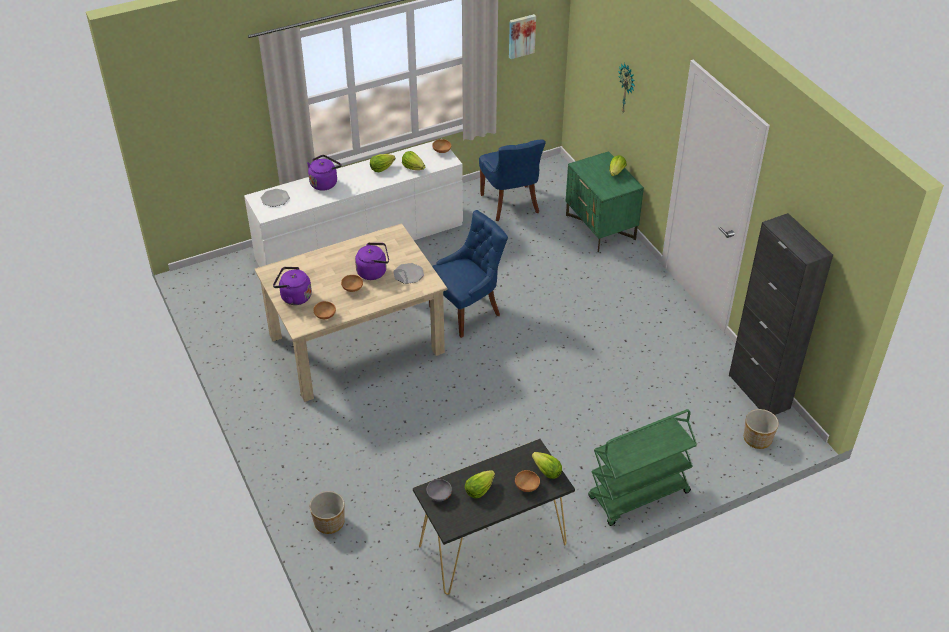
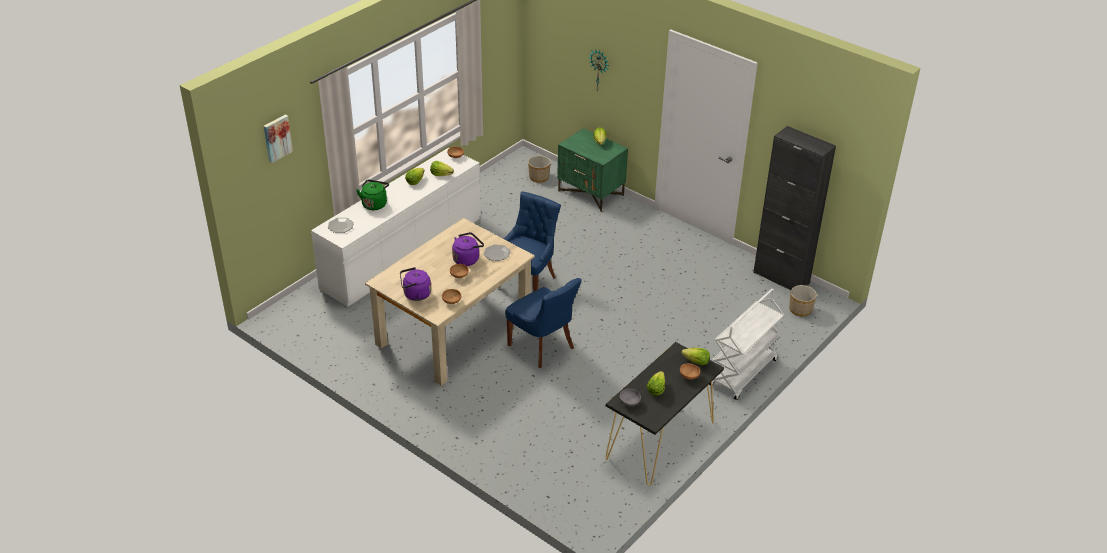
camera: 25 degrees left, 5 degrees down
purple kettle [307,155,342,191] -> green kettle [356,179,389,210]
planter [310,491,345,534] -> planter moved to [528,156,551,183]
blue chair [479,139,546,221] -> blue chair moved to [505,278,582,368]
picture [509,14,536,59] -> picture moved to [264,115,293,163]
green cart [588,409,697,526] -> white cart [709,289,784,400]

